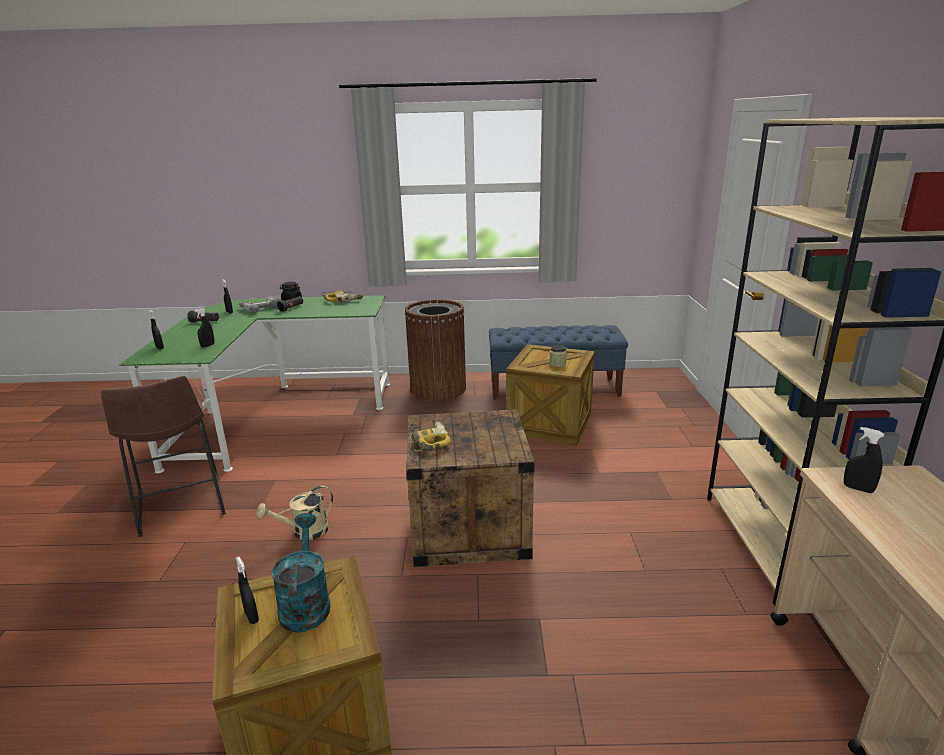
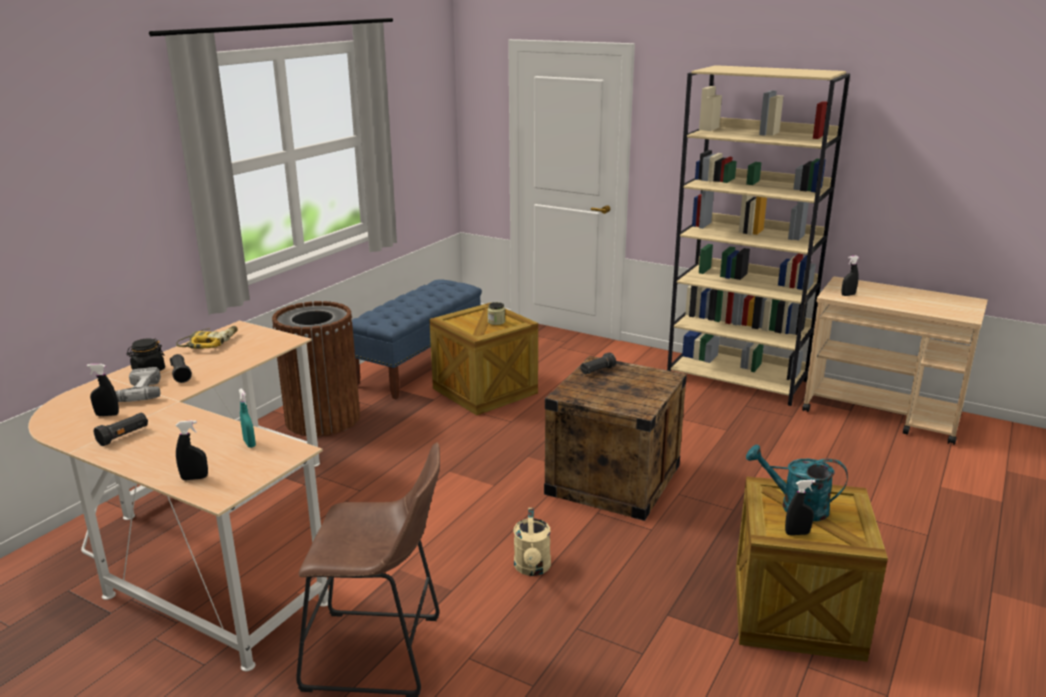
camera: 60 degrees left, 0 degrees up
green desk [119,295,390,473] -> beige desk [28,321,329,671]
black spray bottle [195,308,215,348] -> turquoise spray bottle [239,388,256,448]
power drill [410,418,451,452] -> none
none -> black flashlight [580,352,616,374]

